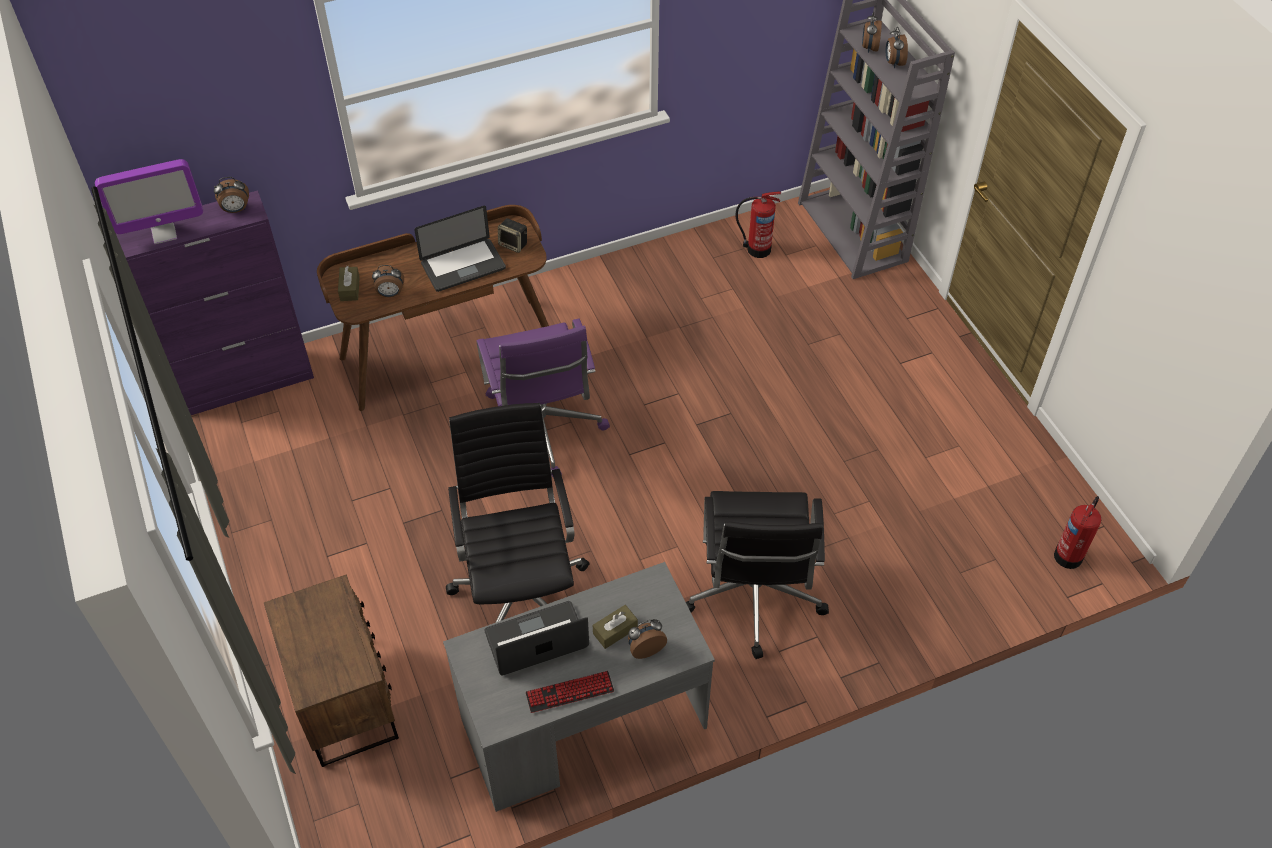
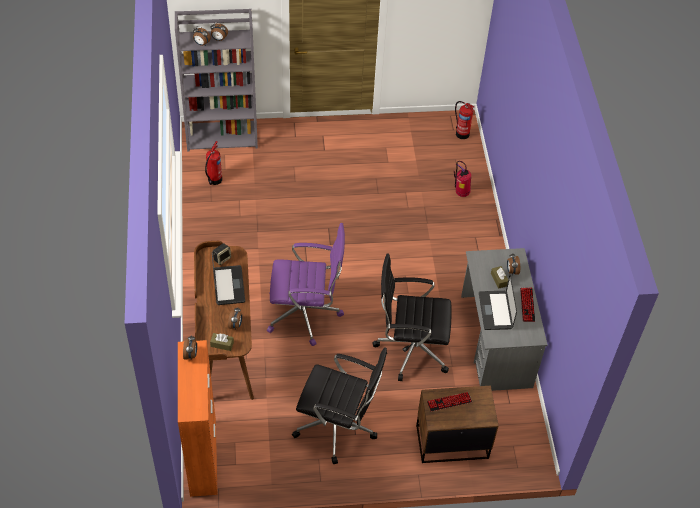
camera: 75 degrees left, 0 degrees up
monitor [95,159,203,244] -> none
purple cabinet [116,190,314,415] -> orange cabinet [178,340,218,497]
black office chair [686,491,829,659] -> black office chair moved to [292,347,387,465]
none -> keyboard [427,392,472,411]
none -> fire extinguisher [454,161,471,197]

